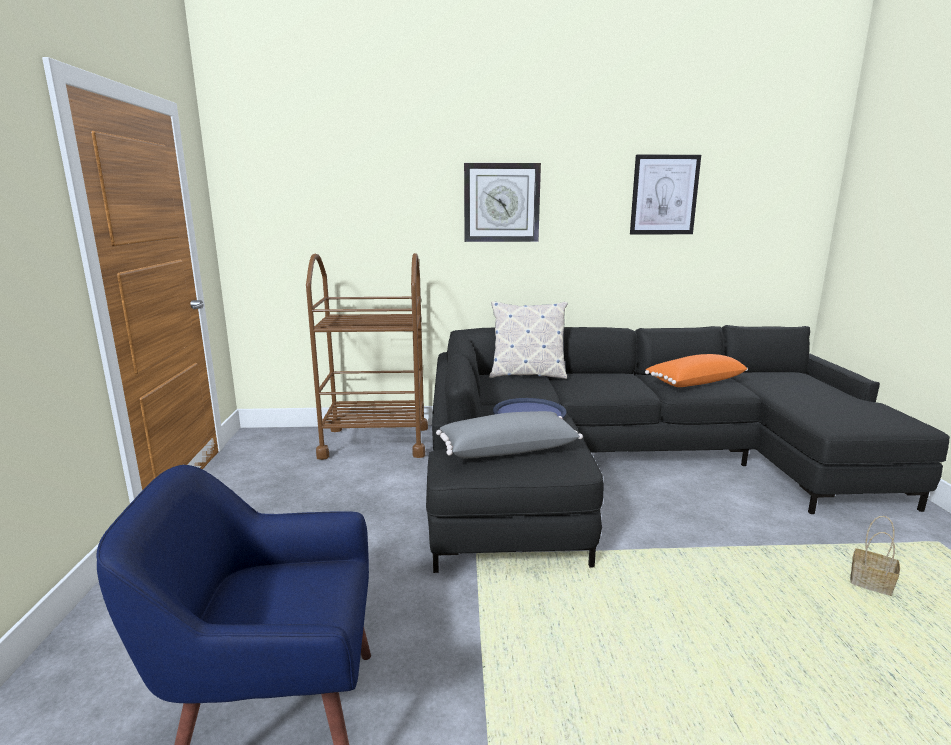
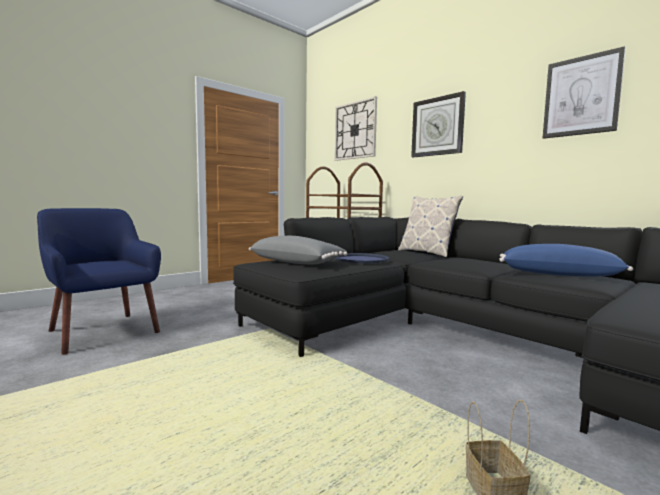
camera: 50 degrees right, 10 degrees down
orange pillow [645,354,748,387] -> blue pillow [499,244,633,276]
none -> wall clock [335,96,377,161]

